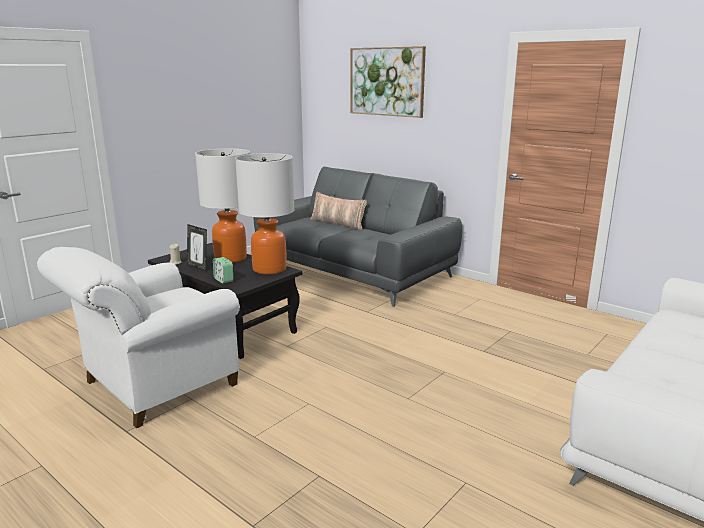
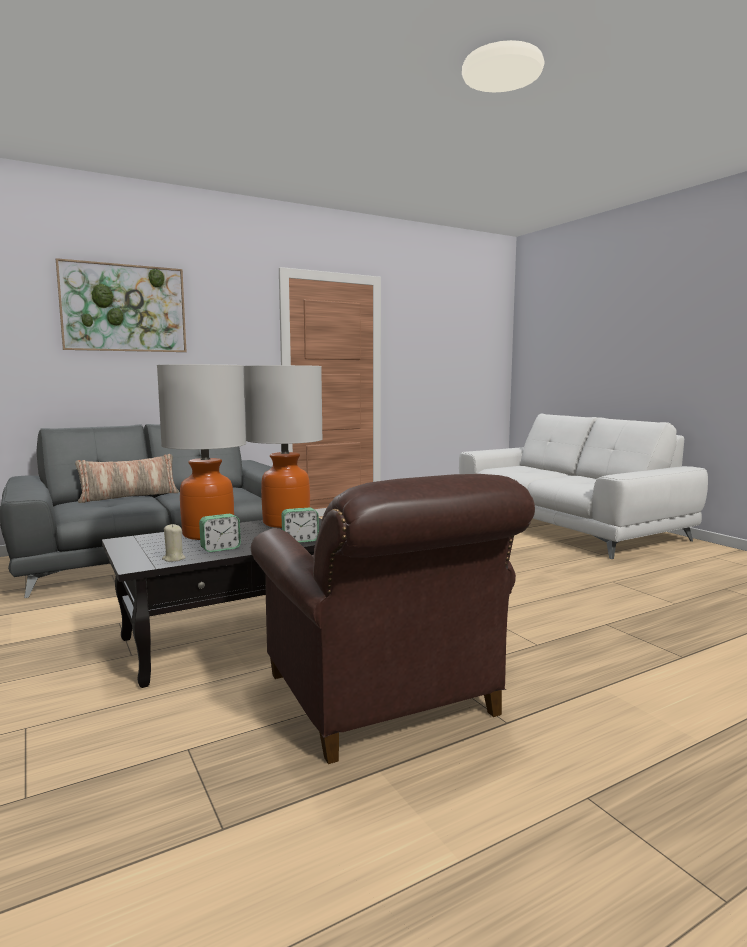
camera: 70 degrees left, 10 degrees down
white armchair [37,247,240,428] -> brown armchair [251,474,535,764]
picture frame [187,224,207,271] -> alarm clock [199,514,241,552]

